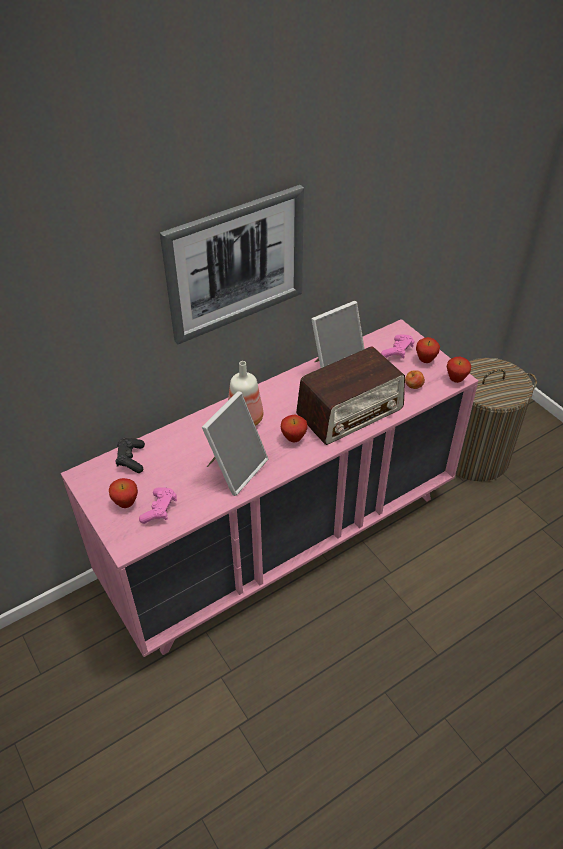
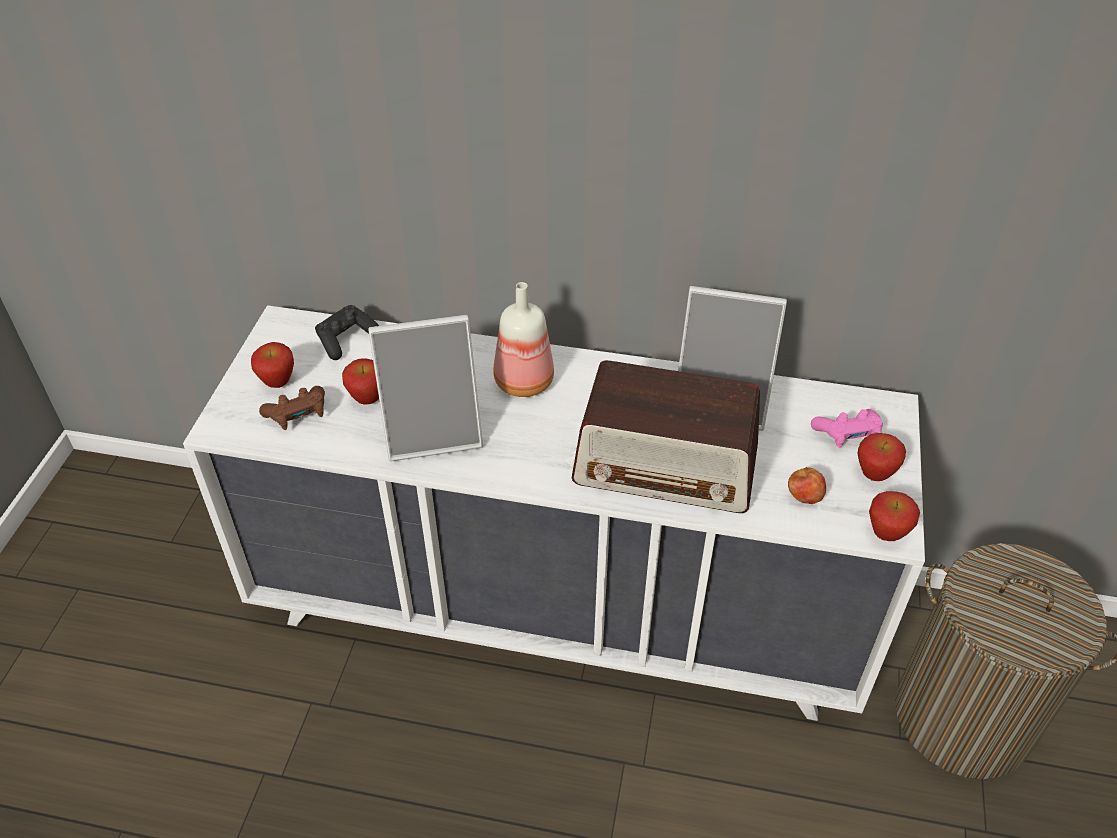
camera: 45 degrees right, 0 degrees up
pink dresser [61,319,478,657] -> white dresser [183,305,925,721]
pink game controller [139,487,177,524] -> brown game controller [259,386,325,430]
picture [160,185,304,344] -> none
apple [281,415,307,442] -> apple moved to [342,358,379,405]

